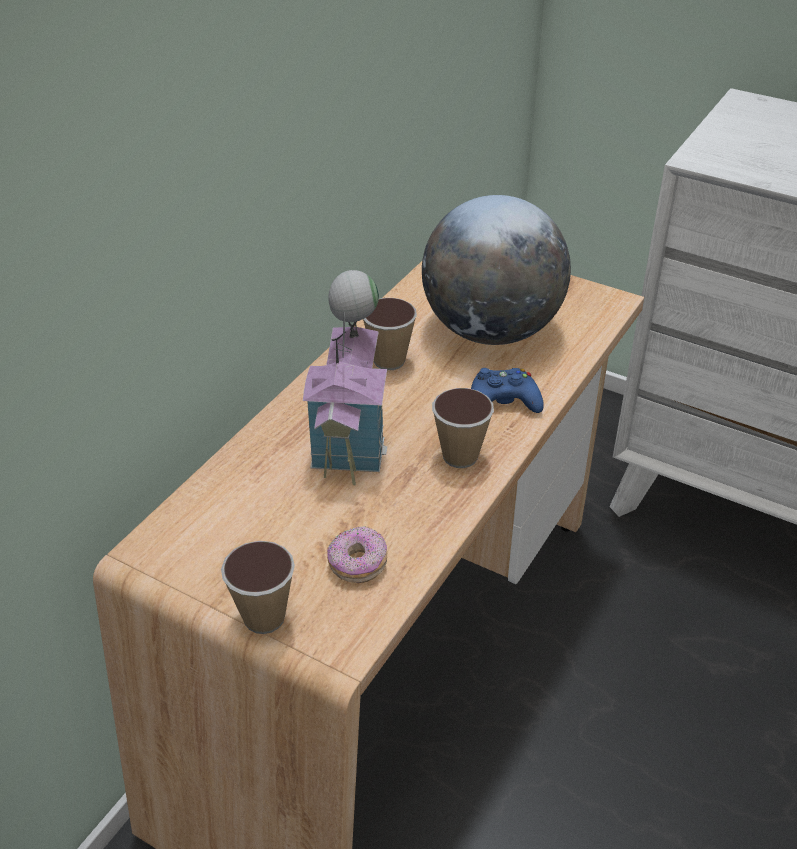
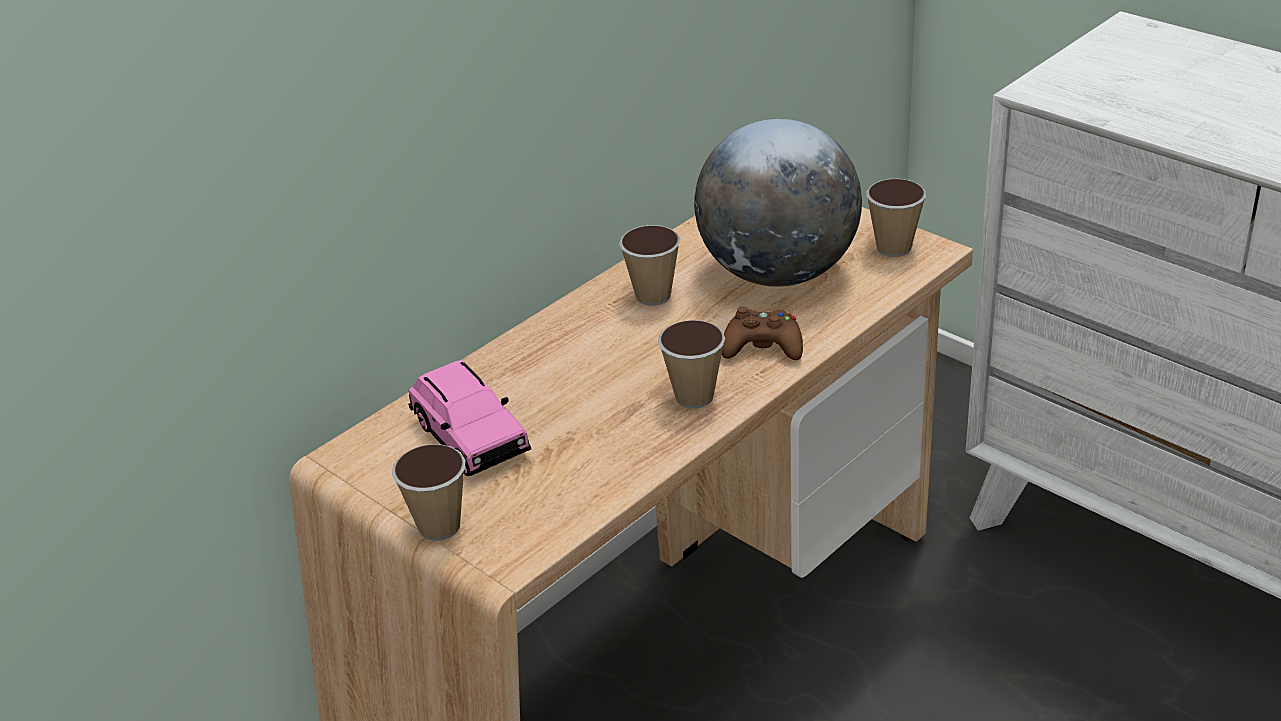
camera: 15 degrees right, 5 degrees down
toy house [303,270,387,486] -> none
donut [327,527,387,583] -> none
blue game controller [471,368,544,413] -> brown game controller [722,307,803,360]
none -> pink toy car [408,360,531,476]
none -> cup [866,179,926,257]

